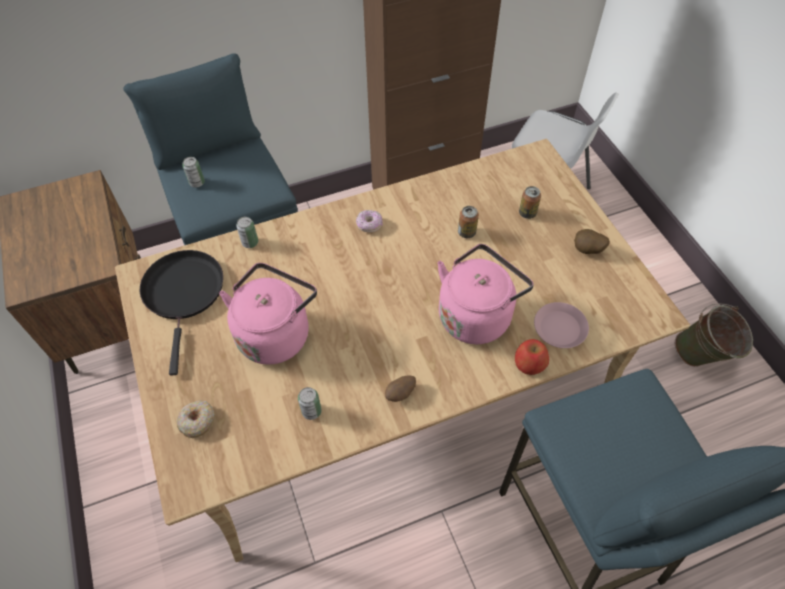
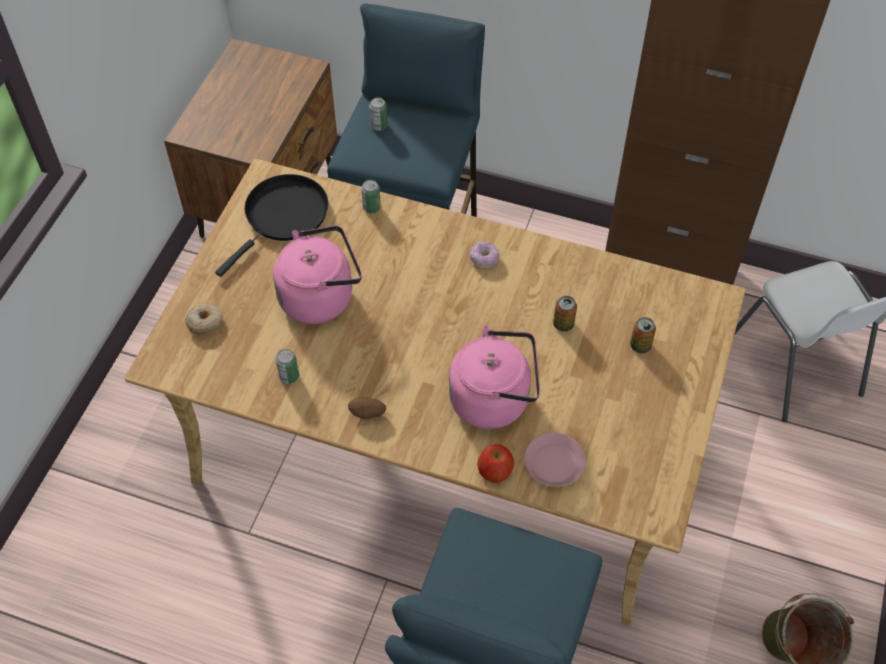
camera: 40 degrees right, 0 degrees up
potato [574,229,610,254] -> none

